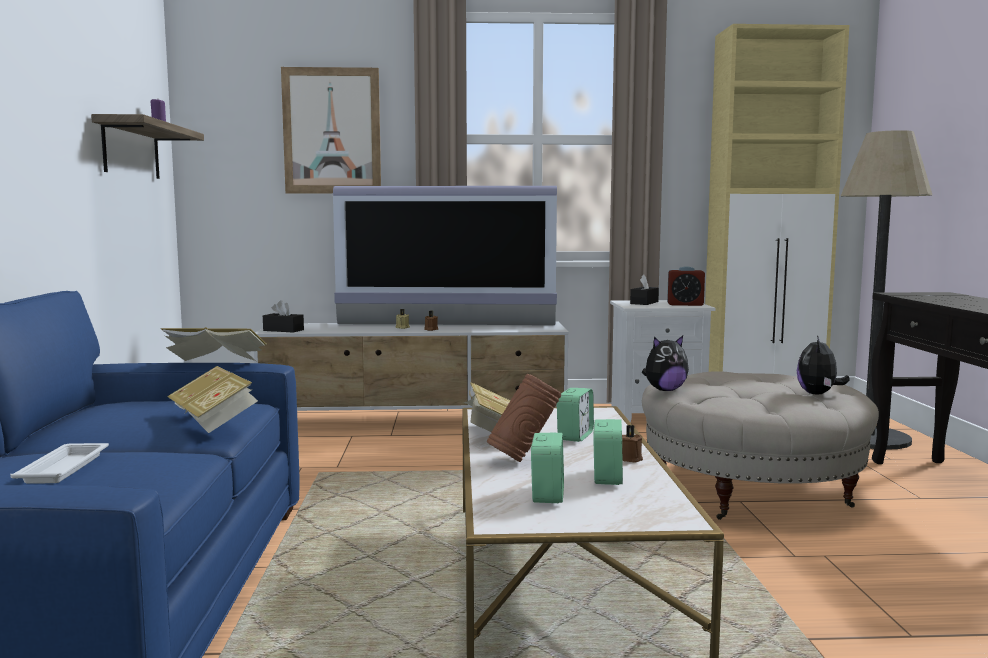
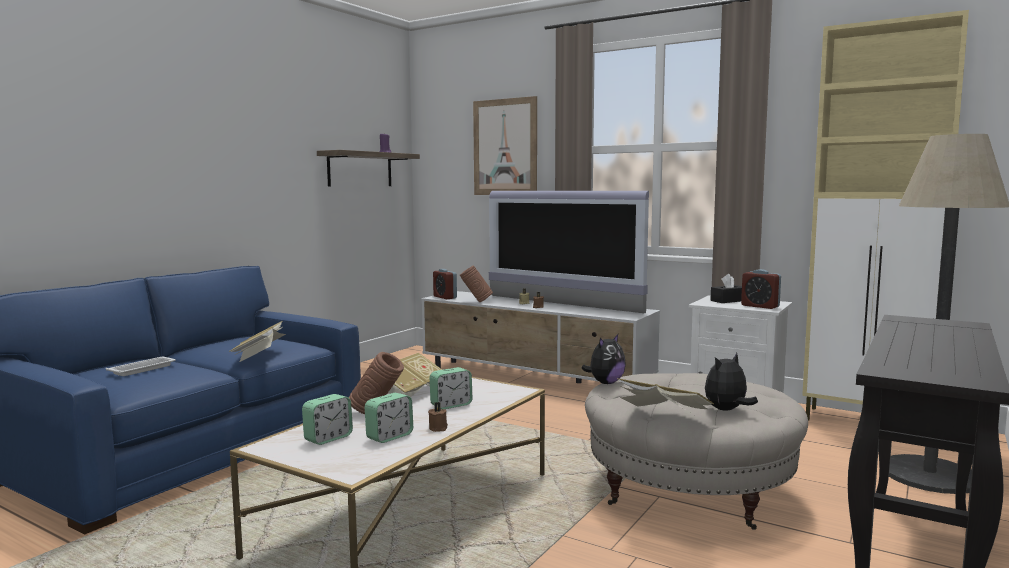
camera: 35 degrees right, 0 degrees up
book [161,327,267,361] -> book moved to [617,378,714,418]
black tissue box [263,300,304,333] -> alarm clock [433,269,457,299]
plush toy [642,336,689,391] -> plush toy turned 60 degrees counterclockwise [581,334,626,384]
none -> brown vase [460,266,493,302]

